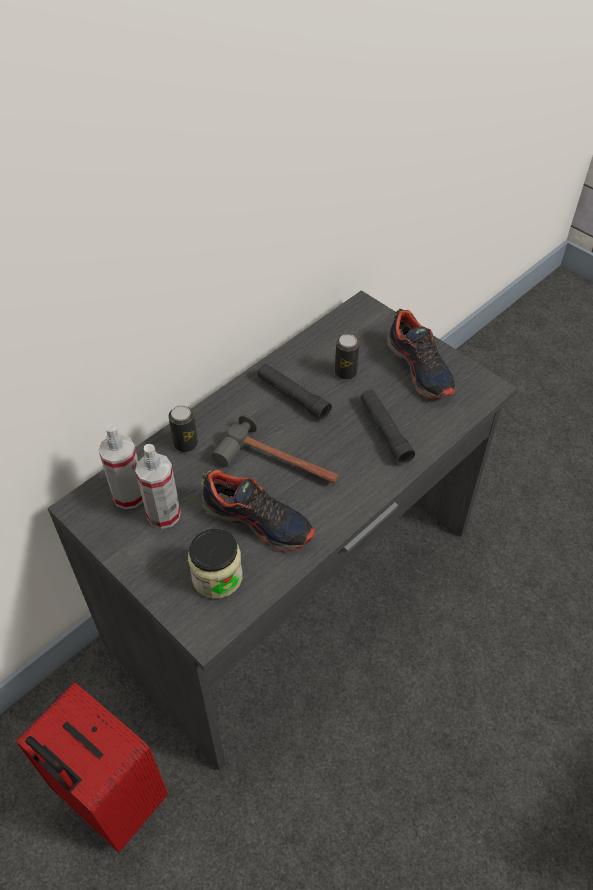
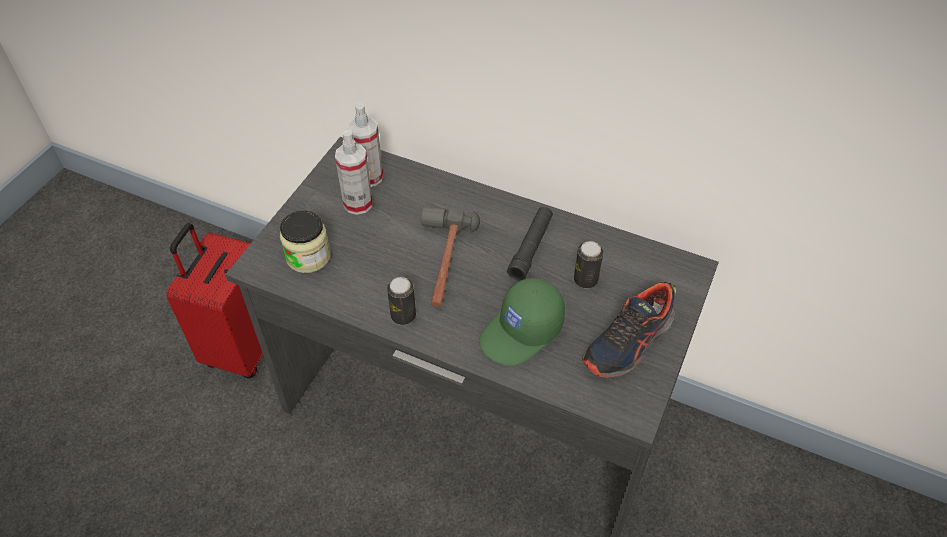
camera: 70 degrees right, 0 degrees up
can [169,405,198,452] -> can moved to [387,277,416,325]
shoe [201,469,315,551] -> none
black flashlight [360,389,415,464] -> green cap [479,278,565,366]

